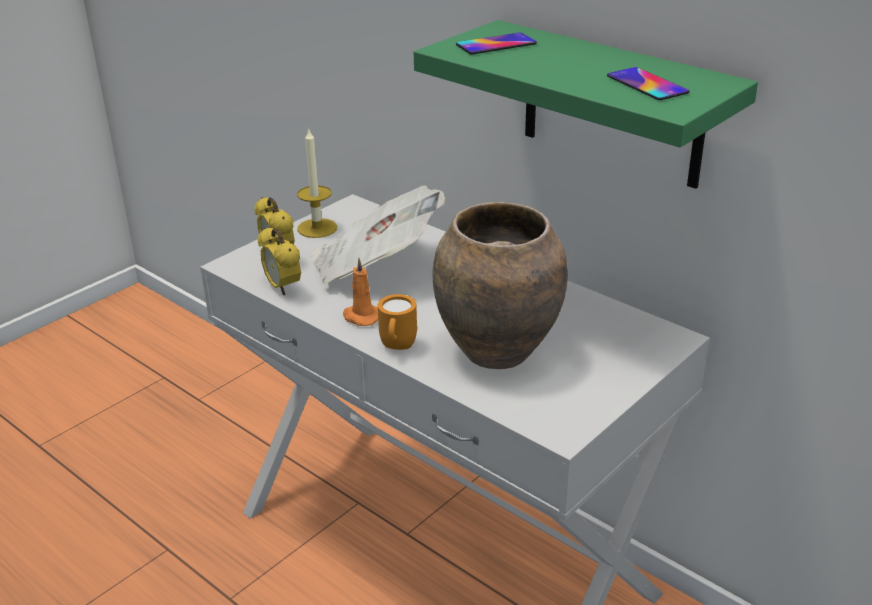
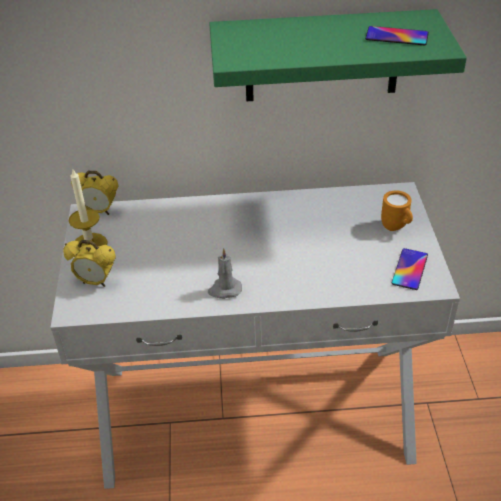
camera: 45 degrees left, 10 degrees up
alarm clock [258,227,301,296] -> alarm clock moved to [71,171,119,215]
newspaper [311,185,445,285] -> none
orange candle [343,258,378,326] -> grey candle [208,248,242,299]
orange mug [378,294,417,350] -> orange mug moved to [381,190,413,231]
brown vase [433,202,568,369] -> none
phone [456,32,537,54] -> phone moved to [392,248,428,290]

